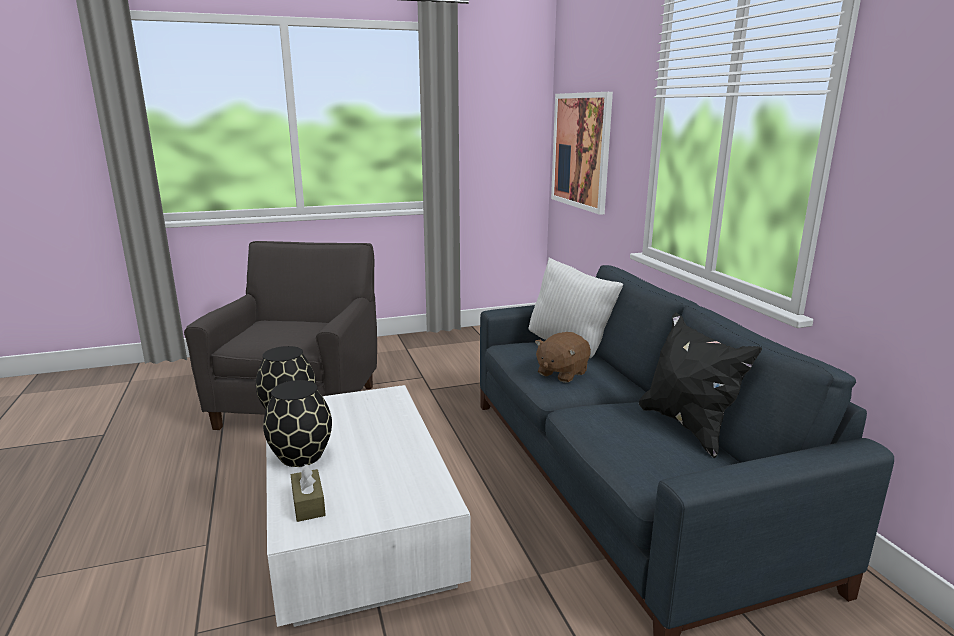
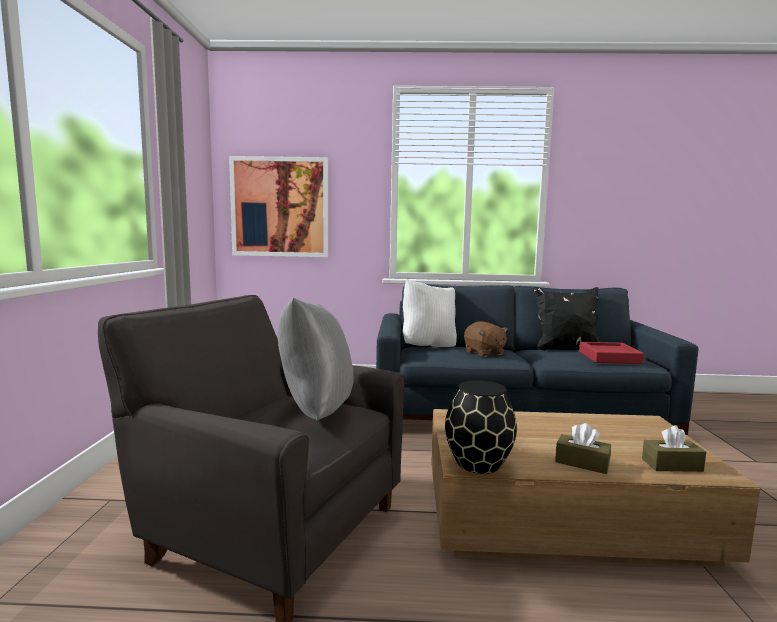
camera: 70 degrees left, 10 degrees down
black vase [263,380,332,467] -> brown tissue box [555,423,611,474]
white coffee table [266,385,471,627] -> brown coffee table [431,409,760,568]
none -> grey pillow [278,298,354,420]
none -> red tray [579,342,644,364]

